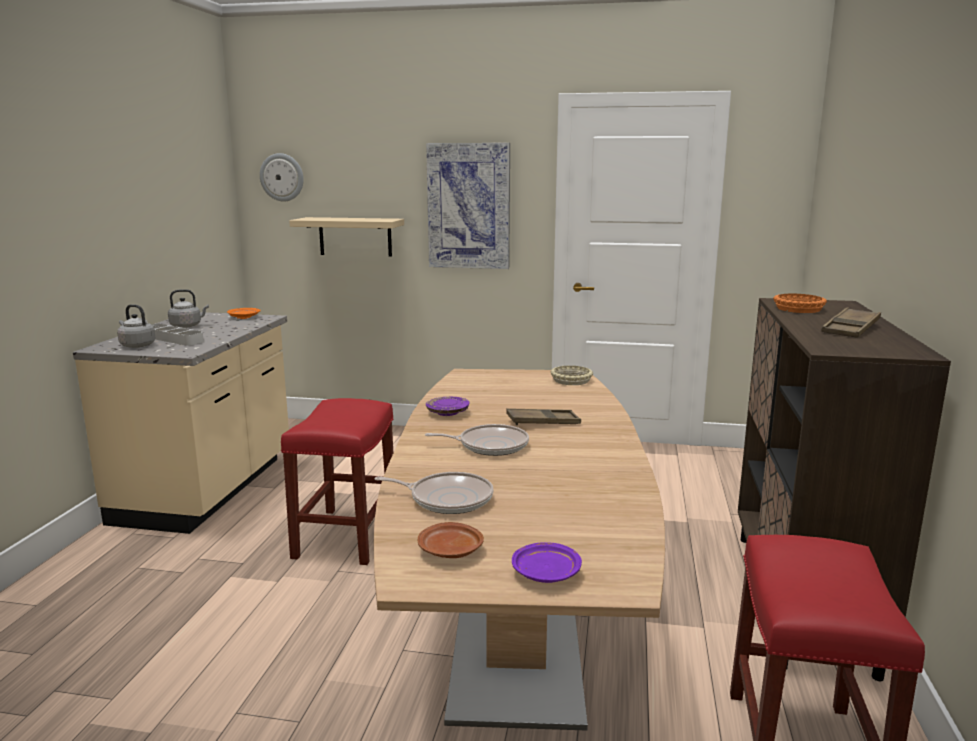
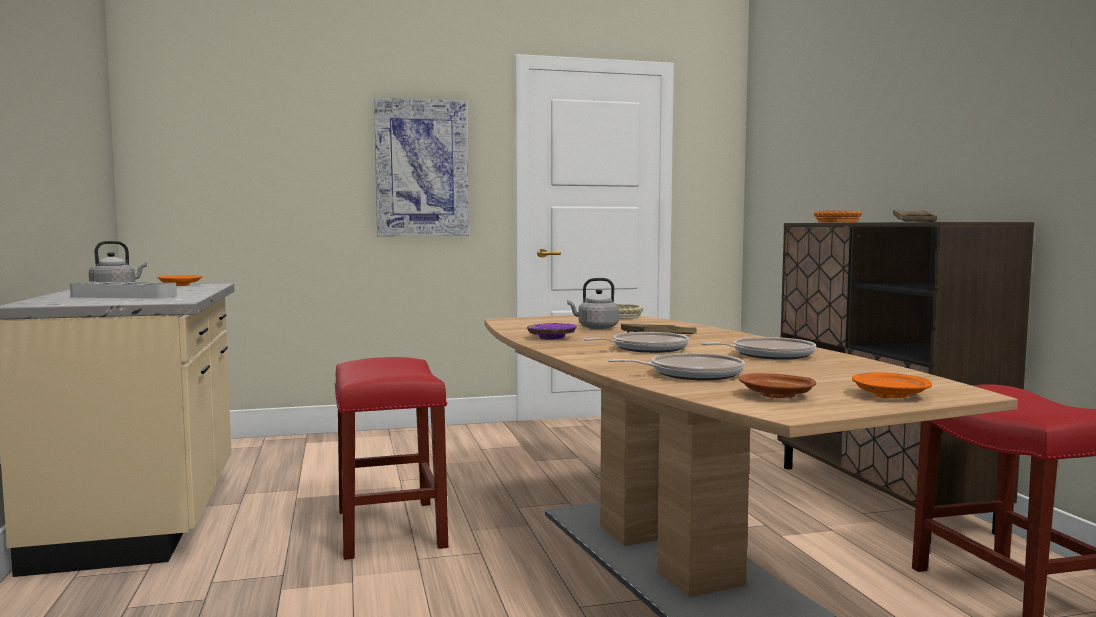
camera: 25 degrees left, 10 degrees down
grey kettle [117,304,155,348] -> grey kettle moved to [567,278,619,329]
wall clock [260,153,304,202] -> none
beige shelf [289,217,404,257] -> none
purple plate [512,542,582,583] -> orange plate [852,372,932,398]
none -> frying pan [701,337,816,360]

